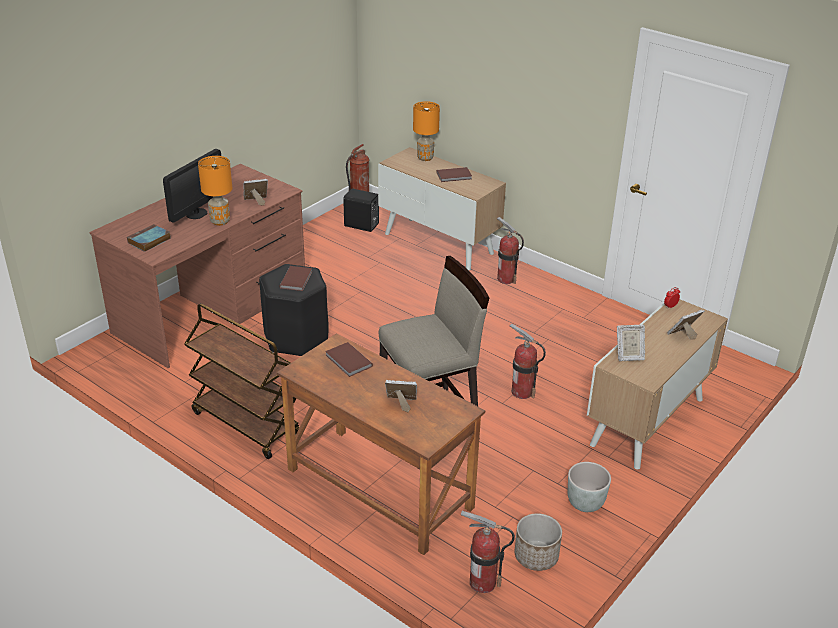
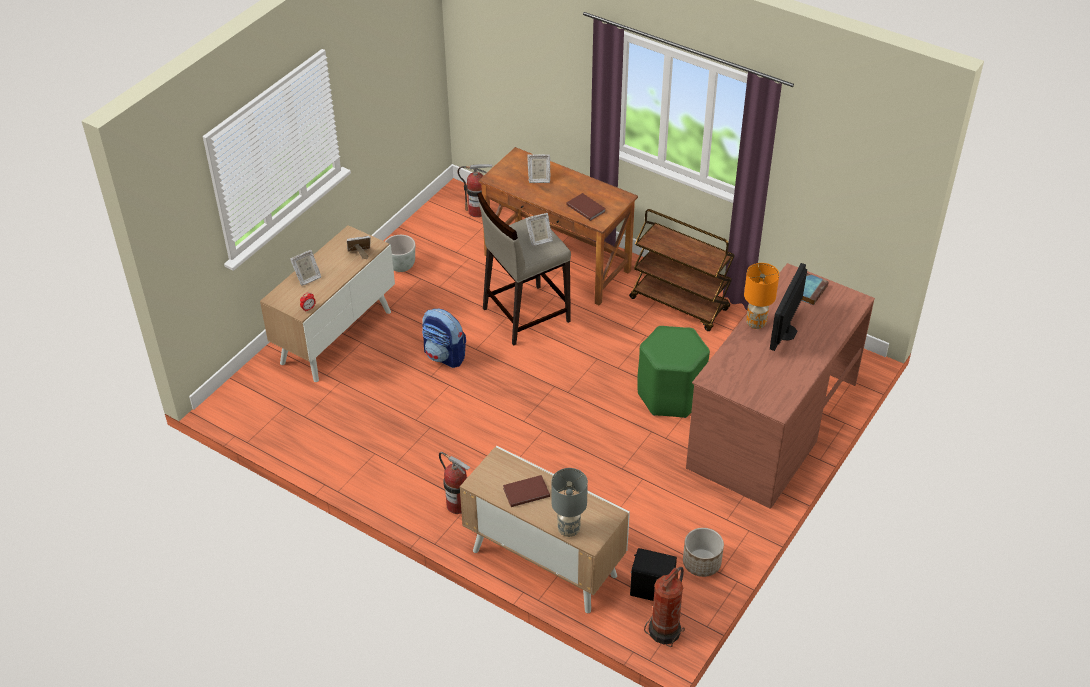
camera: 175 degrees right, 10 degrees up
picture frame [243,179,268,206] -> picture frame moved to [526,213,553,246]
black stool [259,264,328,356] -> green stool [637,326,710,418]
brown book [279,266,312,291] -> none
orange table lamp [413,101,440,161] -> grey table lamp [551,468,588,537]
fire extinguisher [510,324,546,399] -> backpack [422,308,466,368]
planter [515,513,562,571] -> planter moved to [683,528,724,577]

